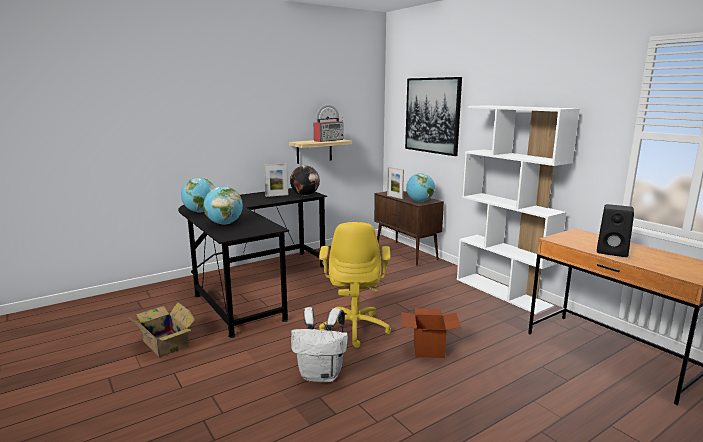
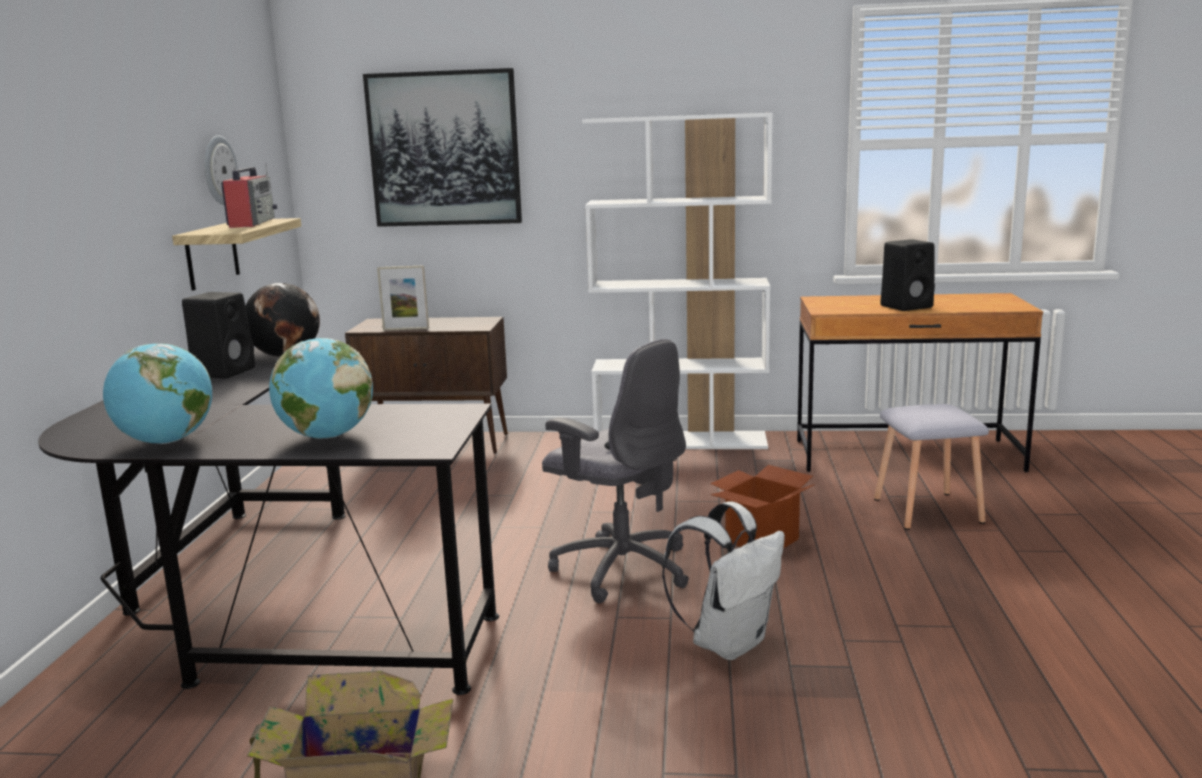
camera: 50 degrees left, 0 degrees up
picture frame [264,163,288,197] -> black speaker [182,292,255,378]
yellow office chair [319,222,391,348] -> grey office chair [542,339,689,603]
globe [406,173,435,202] -> none
none -> grey stool [874,404,989,530]

